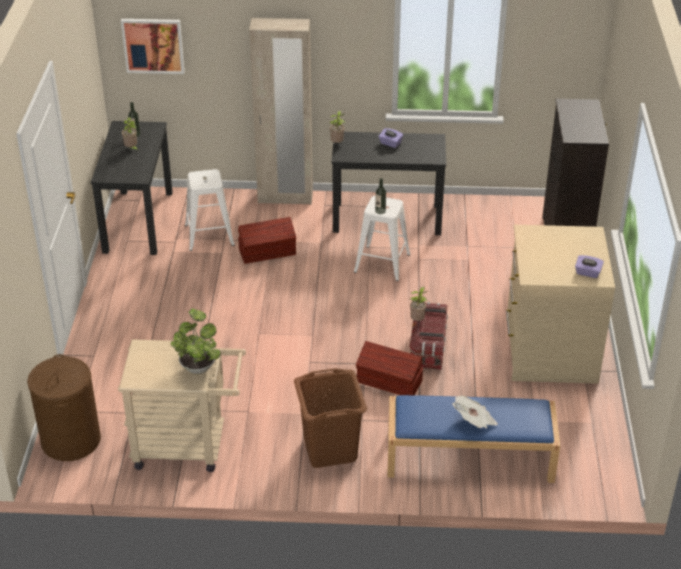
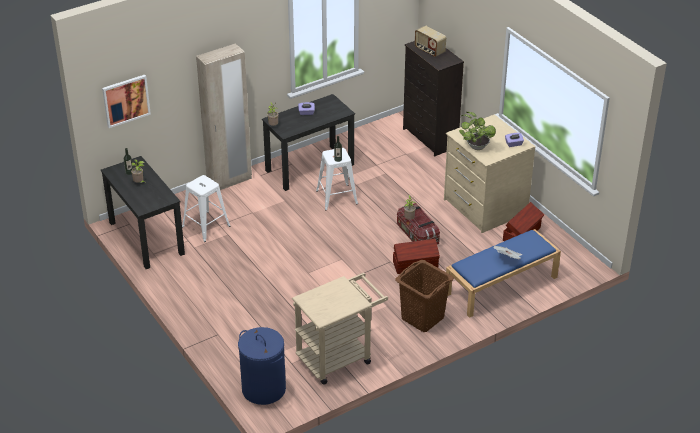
camera: 35 degrees left, 0 degrees up
brown laundry basket [27,354,101,461] -> blue laundry basket [238,327,286,405]
potted plant [170,308,221,374] -> potted plant moved to [459,112,496,150]
brown storage box [238,217,296,264] -> brown storage box moved to [503,202,544,241]
none -> radio [415,25,446,57]

